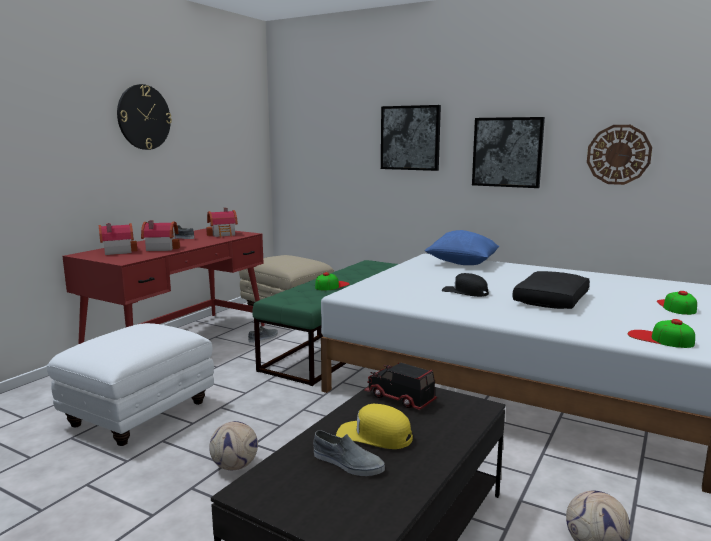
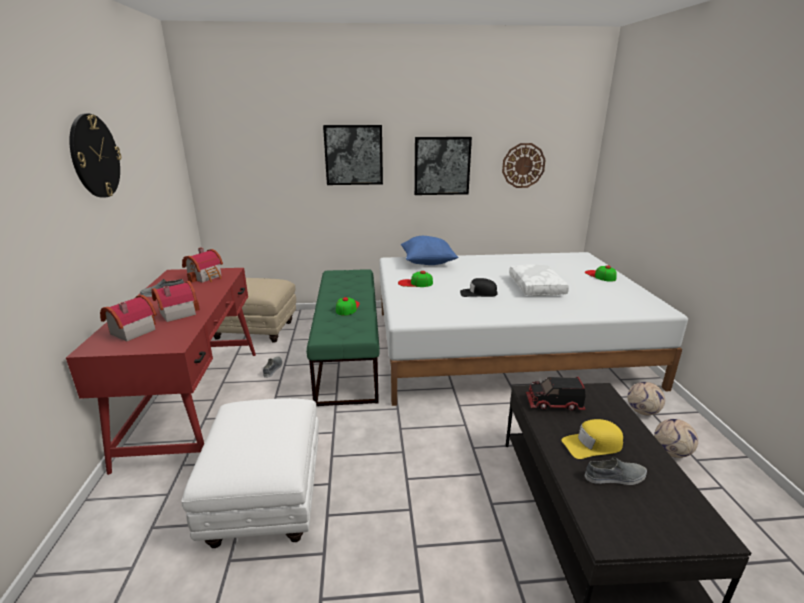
camera: 35 degrees left, 10 degrees up
football [209,421,258,470] -> football moved to [627,382,665,415]
black pillow [512,271,590,309] -> white pillow [509,264,569,296]
cap [628,319,695,348] -> cap moved to [398,271,433,287]

